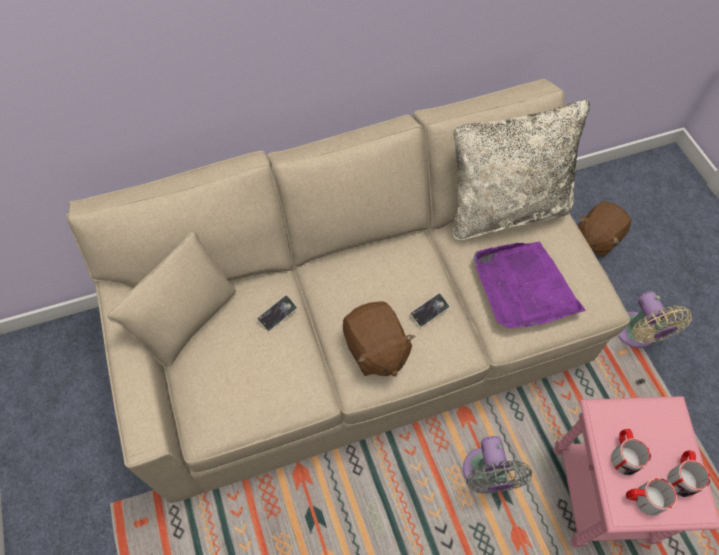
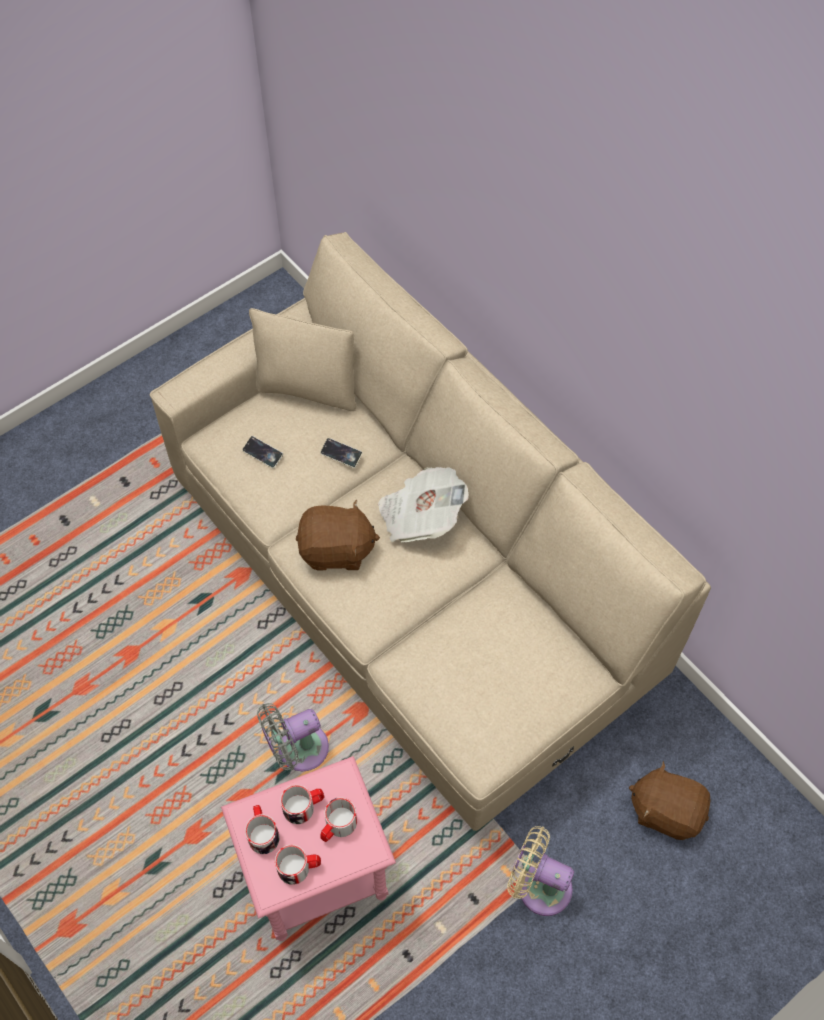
camera: 70 degrees right, 0 degrees up
brown plush toy [343,301,416,376] -> brown plush toy turned 135 degrees counterclockwise [296,500,380,570]
phone [410,293,450,327] -> phone moved to [242,436,283,468]
beige pillow [453,98,590,240] -> none
purple tray [473,242,586,329] -> none
beige fan [618,291,692,348] -> beige fan turned 60 degrees clockwise [507,826,574,916]
none -> mug [320,797,357,842]
none -> newspaper [378,467,469,542]

